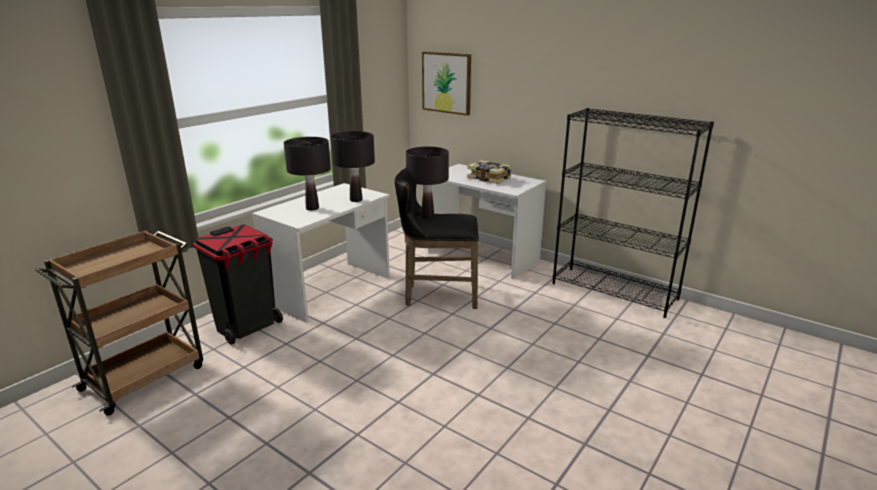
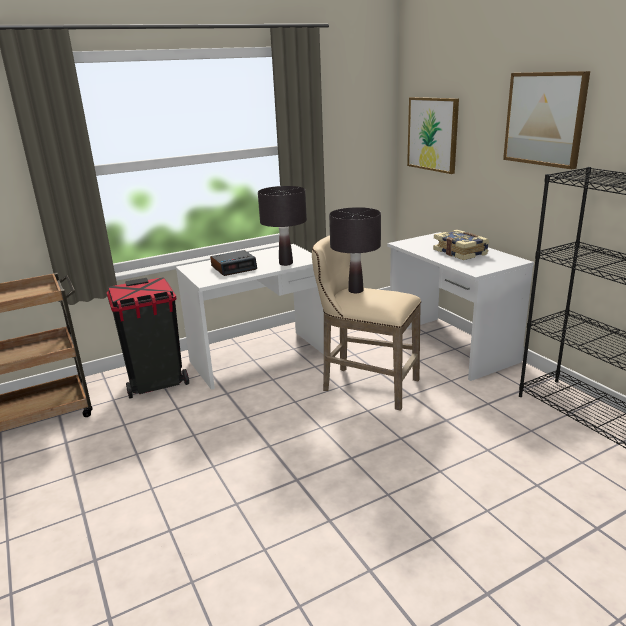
camera: 25 degrees right, 0 degrees up
black table lamp [284,137,331,211] -> alarm clock [210,250,257,276]
black stool [395,168,479,309] -> beige stool [312,235,421,411]
none -> picture [503,71,590,169]

